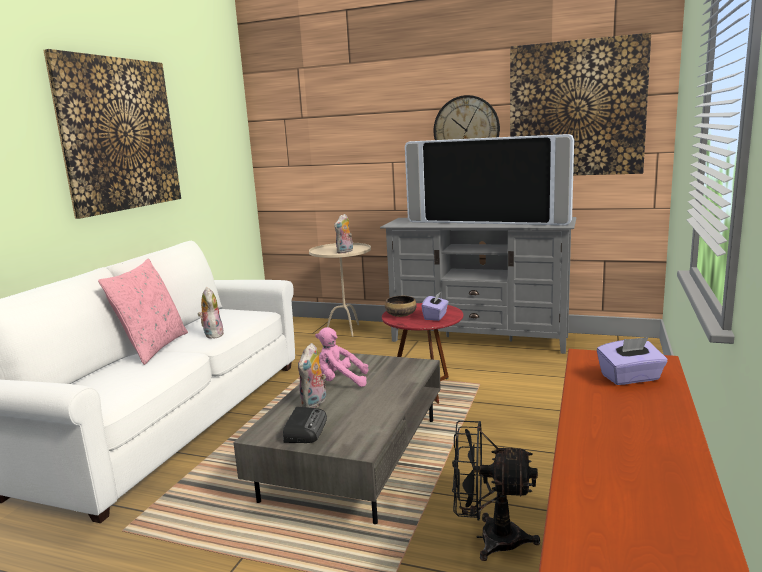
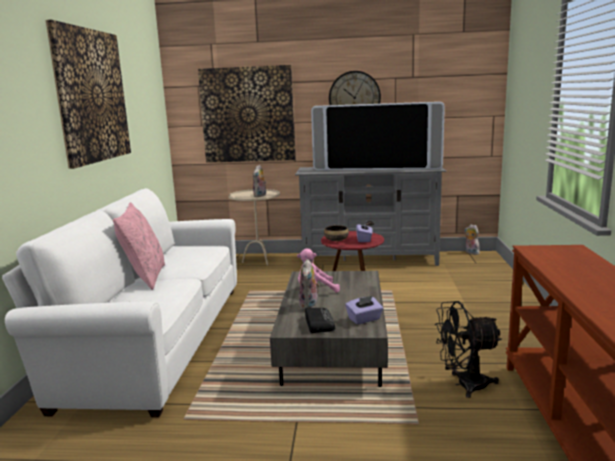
camera: 15 degrees left, 0 degrees up
plush toy [198,287,224,339] -> plush toy moved to [465,224,480,255]
picture [510,33,651,175] -> picture moved to [198,65,295,163]
purple tissue box [597,337,668,385] -> purple tissue box moved to [345,296,383,324]

